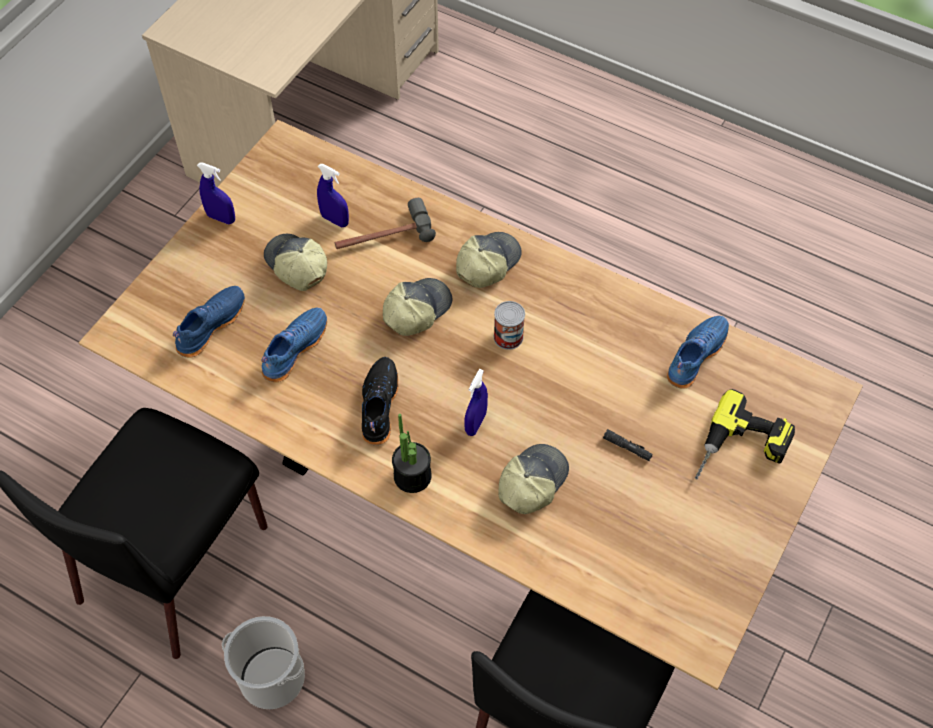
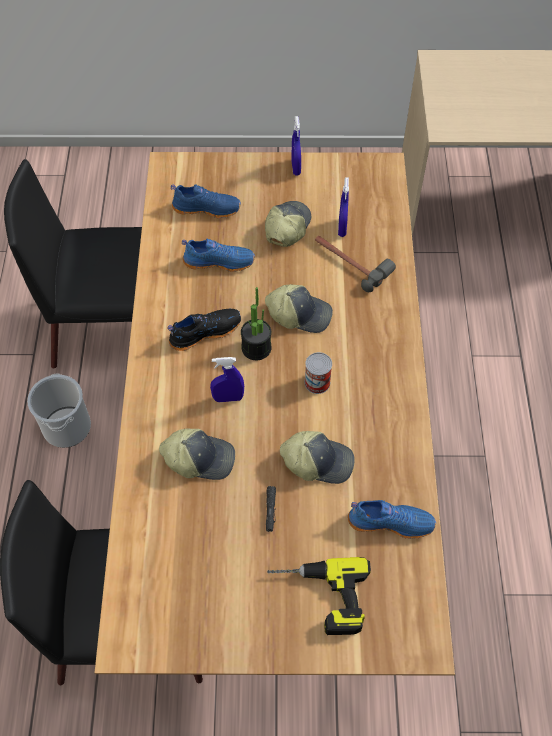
camera: 60 degrees right, 0 degrees up
potted plant [392,414,432,493] -> potted plant moved to [241,287,272,360]
cap [456,232,522,288] -> cap moved to [280,431,355,484]

